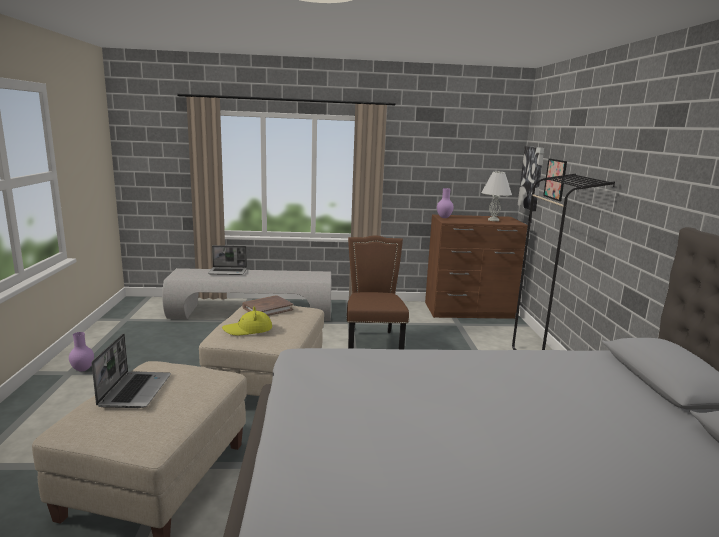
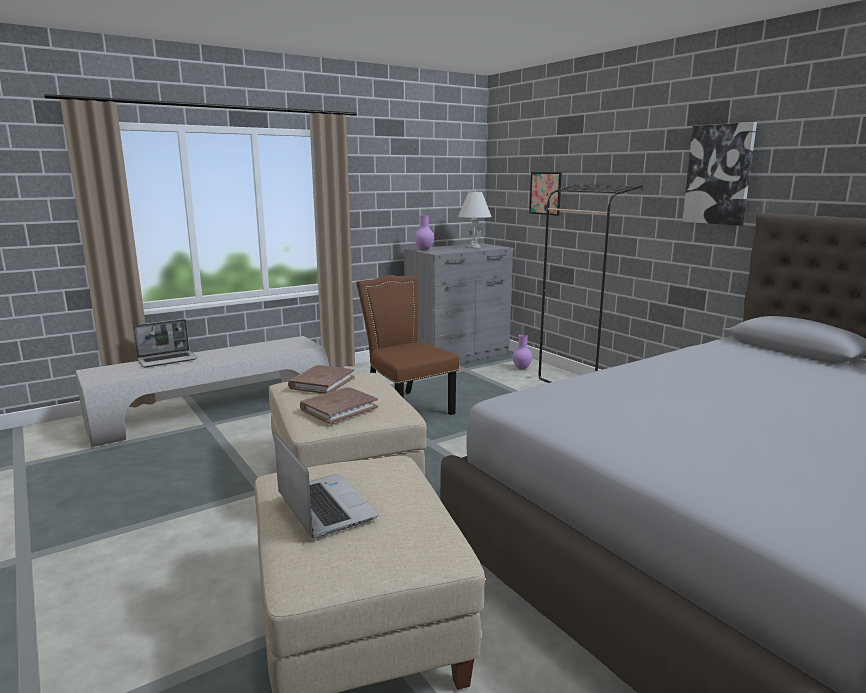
camera: 30 degrees left, 0 degrees up
purple vase [69,332,94,372] -> purple vase moved to [513,335,532,370]
yellow hat [222,306,272,335] -> brown book [300,387,378,424]
brown dresser [425,215,528,319] -> grey dresser [404,243,514,363]
picture [518,146,544,211] -> picture moved to [682,122,757,226]

